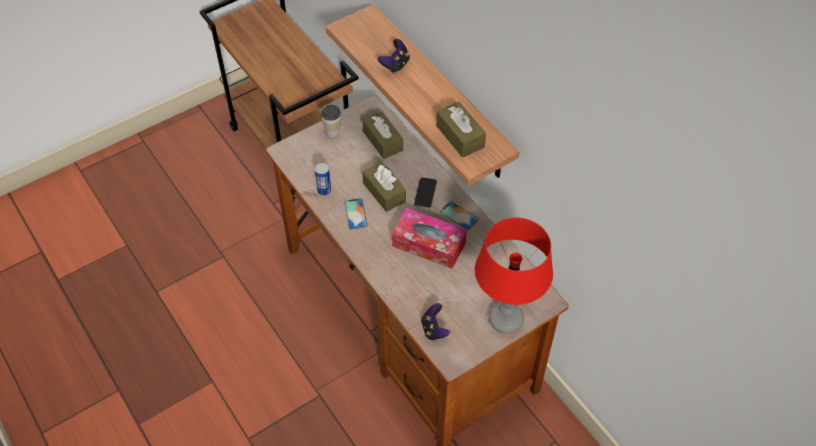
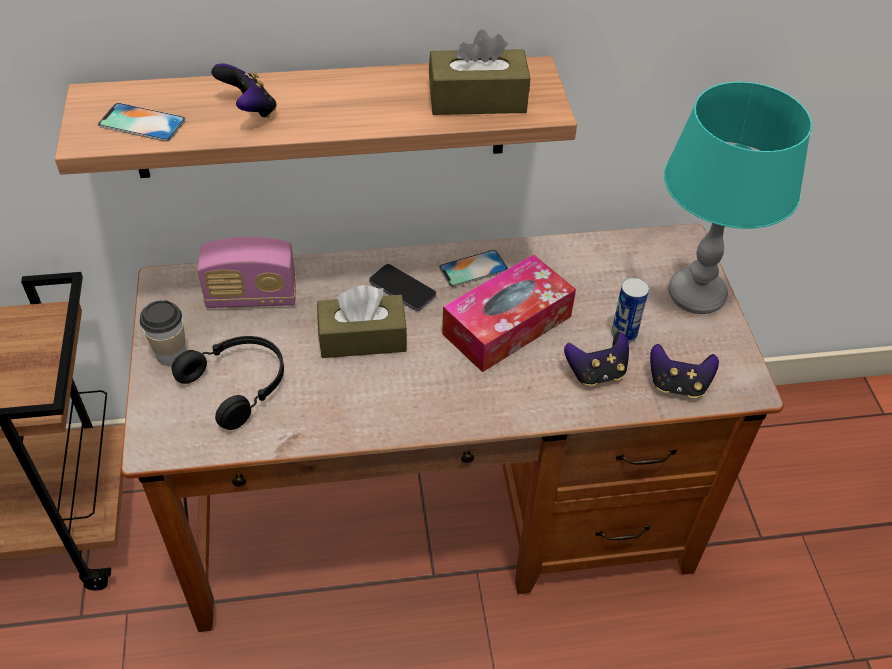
camera: 65 degrees left, 5 degrees down
can [315,163,331,196] -> can moved to [611,277,649,343]
phone [344,198,368,229] -> phone moved to [98,103,186,141]
brown tissue box [363,112,403,159] -> radio [197,237,296,308]
red table lamp [475,218,553,333] -> turquoise table lamp [664,82,812,314]
none -> black headphones [172,336,284,430]
none -> game controller [564,332,629,386]

